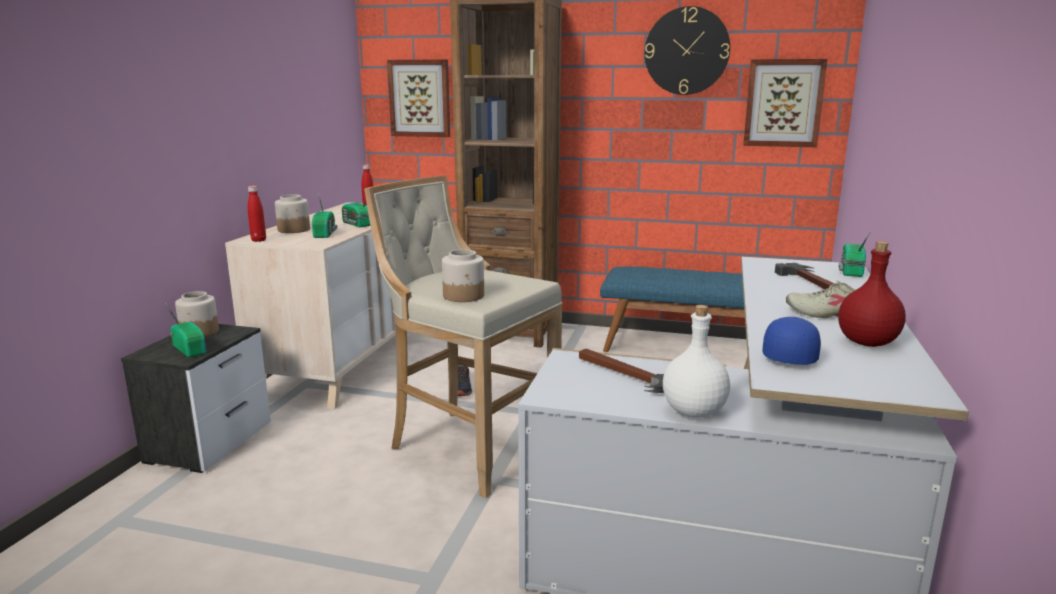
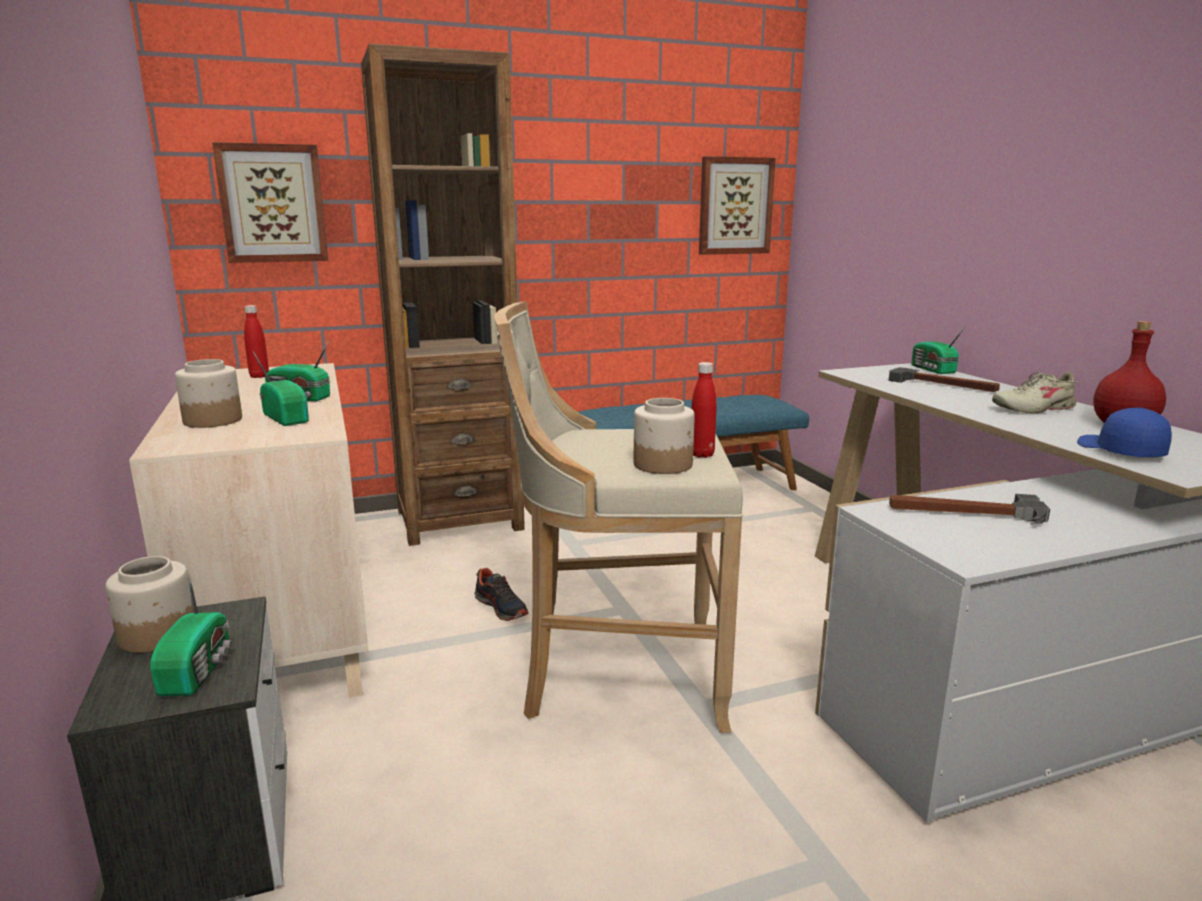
camera: 35 degrees left, 0 degrees up
radio [165,303,206,358] -> radio turned 75 degrees clockwise [150,566,233,696]
red bottle [248,186,266,242] -> red bottle moved to [691,362,717,458]
wall clock [645,6,730,95] -> none
white bottle [663,305,730,418] -> none

